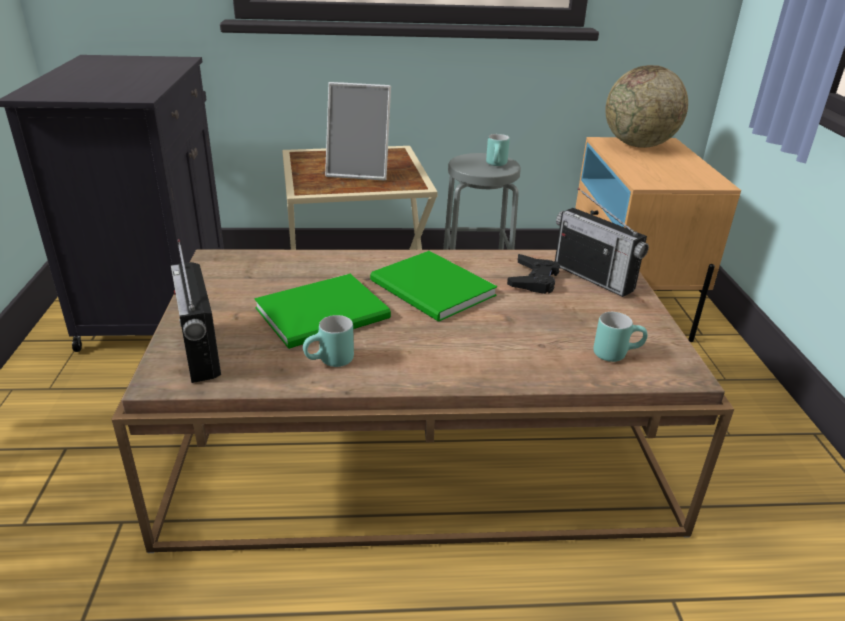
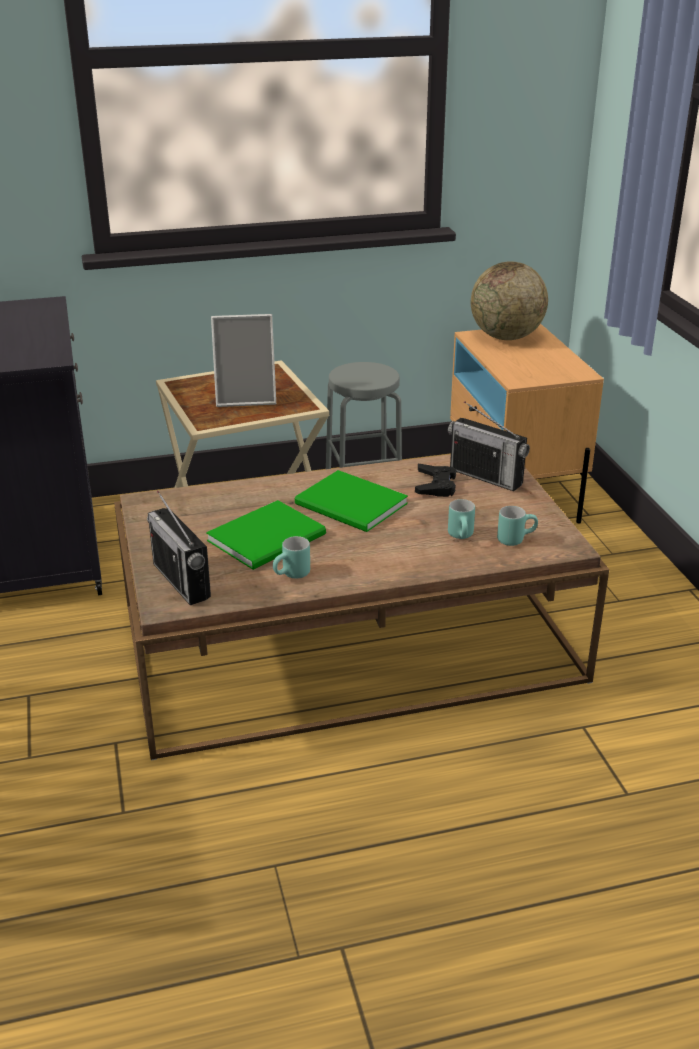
camera: 10 degrees left, 0 degrees up
turquoise mug [486,134,510,166] -> turquoise mug moved to [448,499,475,539]

